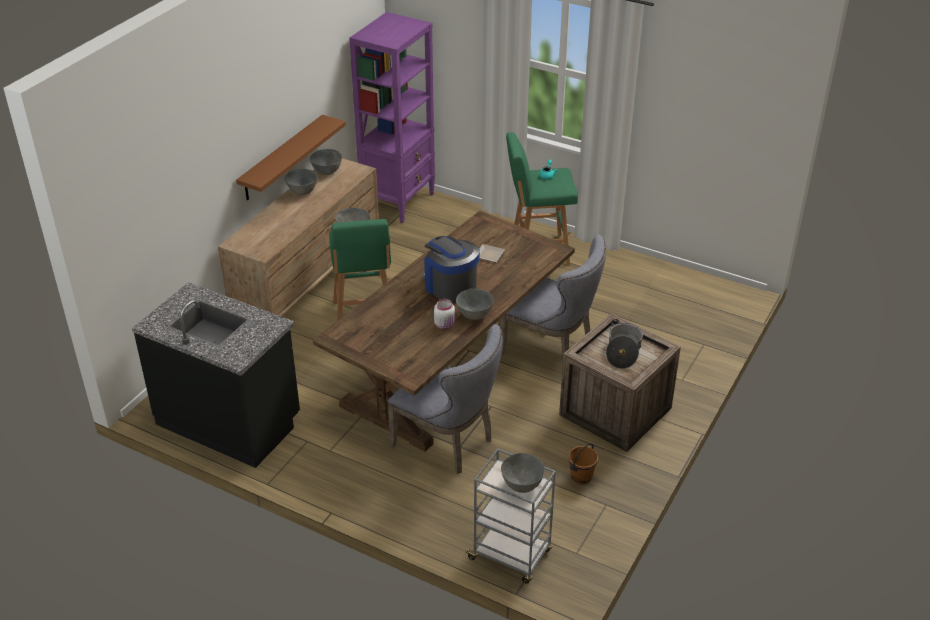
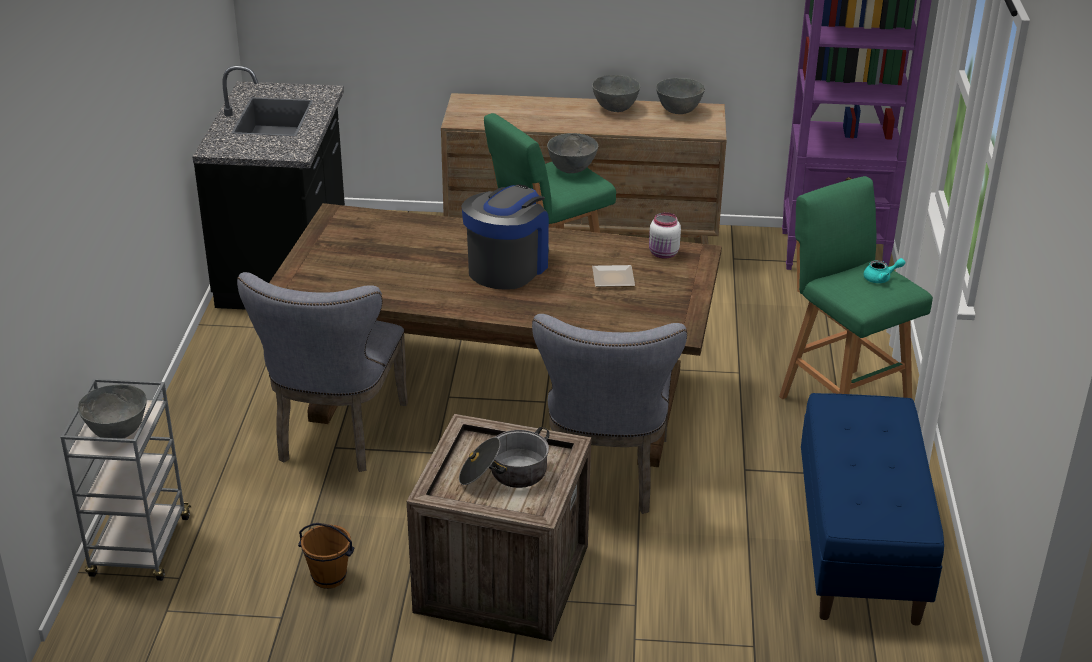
camera: 65 degrees right, 5 degrees down
brown shelf [236,115,346,201] -> none
white jar [434,299,455,330] -> white jar moved to [649,212,681,259]
grey bowl [456,289,494,320] -> none
none -> blue bench [801,393,944,626]

